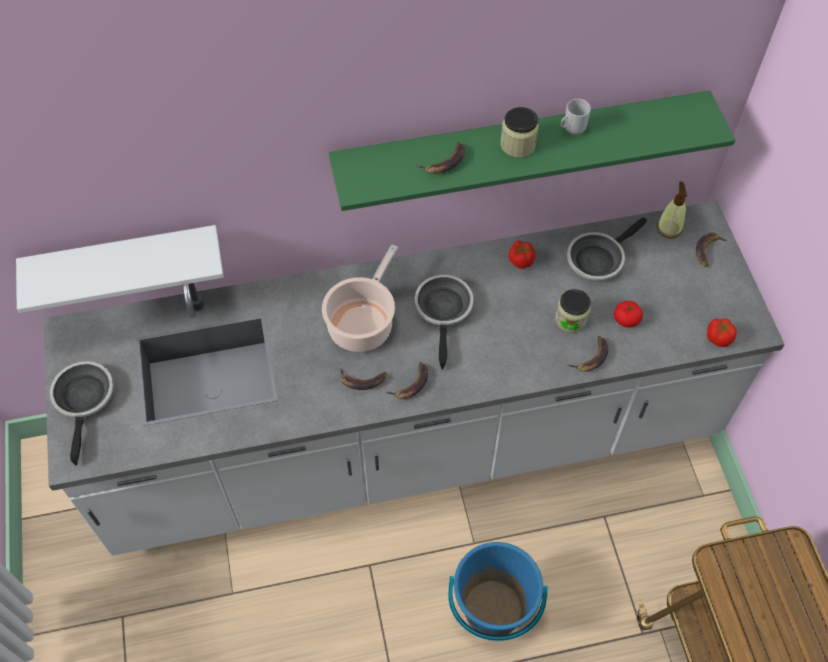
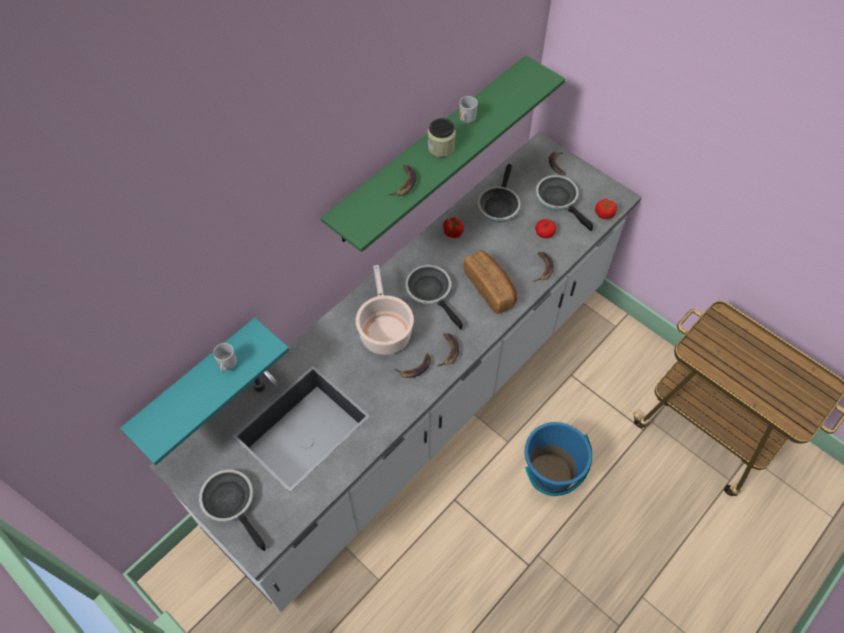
camera: 35 degrees left, 0 degrees up
white shelf [16,225,224,313] -> turquoise shelf [120,318,289,465]
jar [555,289,591,333] -> none
soap dispenser [657,182,687,239] -> none
none -> mug [213,343,237,372]
none -> bread [464,251,517,314]
none -> frying pan [536,175,593,231]

